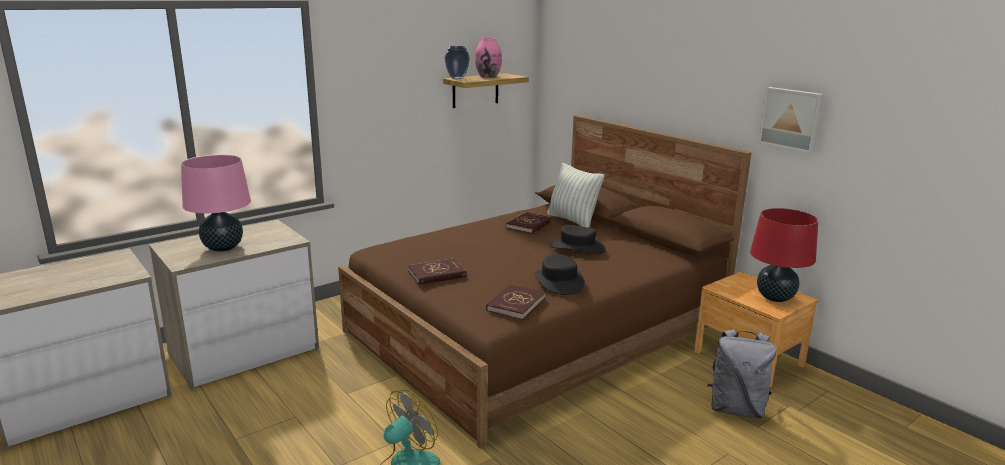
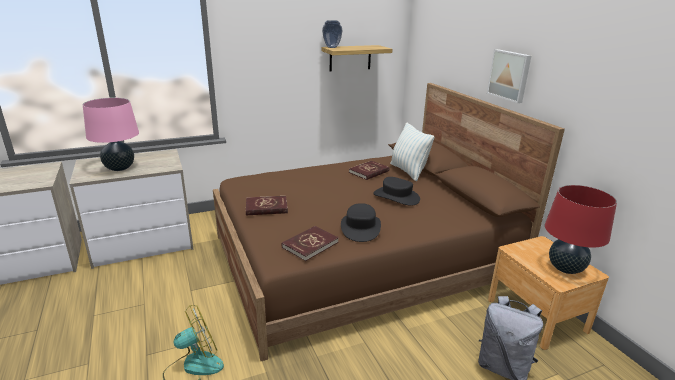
camera: 15 degrees right, 5 degrees up
pink vase [475,38,502,78] -> none
picture [758,87,824,153] -> picture moved to [487,49,531,103]

